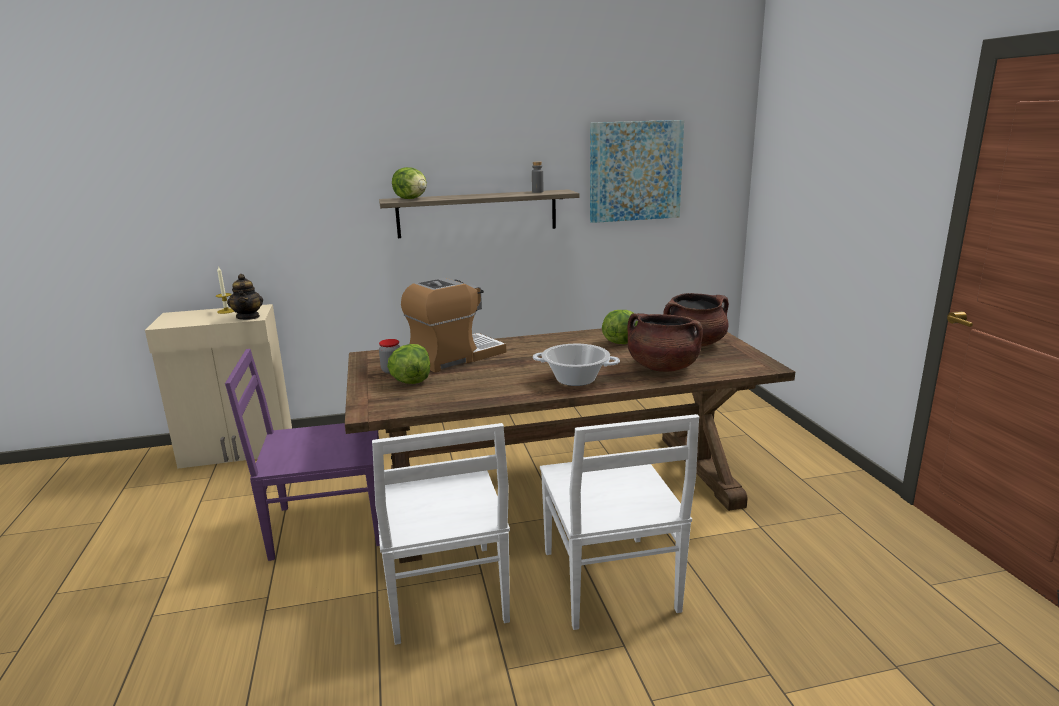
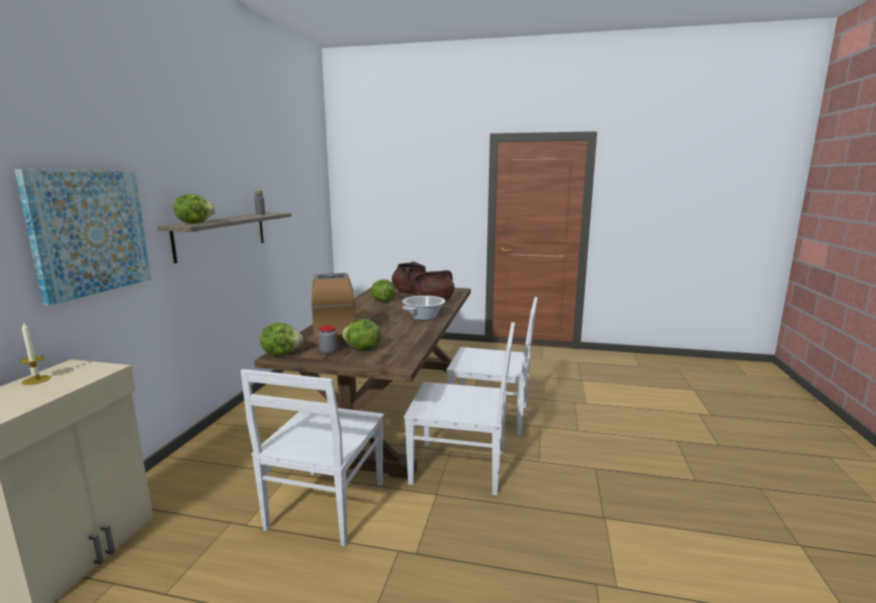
camera: 65 degrees left, 5 degrees down
purple chair [225,349,380,561] -> white chair [241,369,384,546]
teapot [227,274,263,320] -> none
picture [590,120,684,223] -> picture moved to [15,169,151,306]
none -> lettuce [260,323,303,355]

